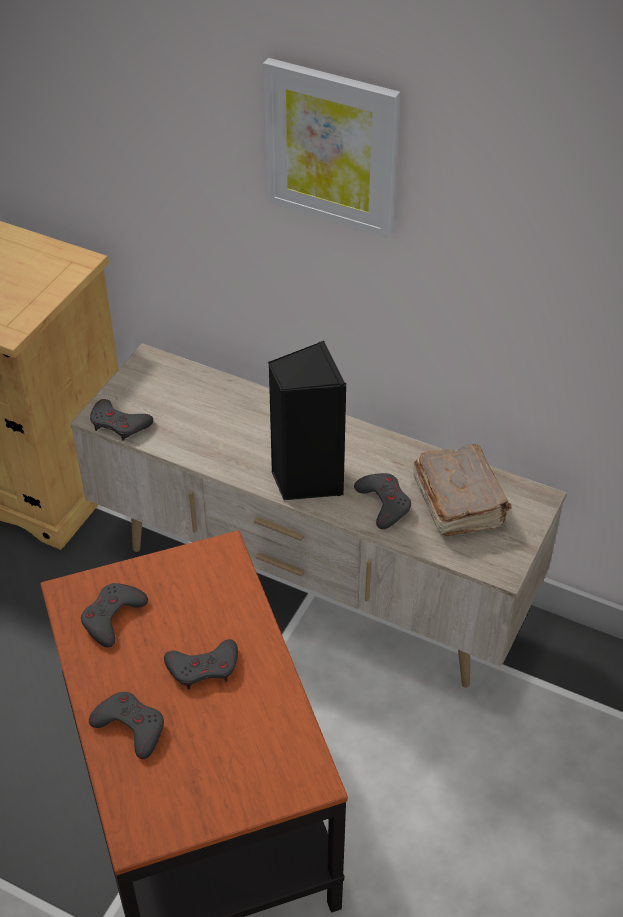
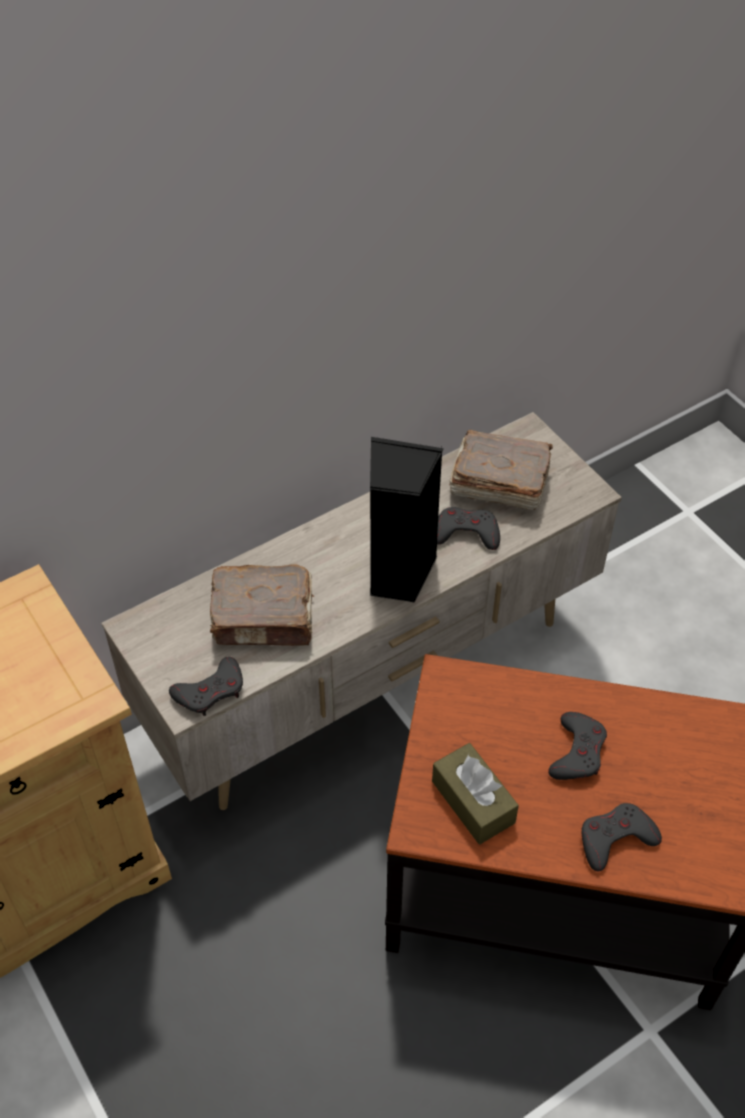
camera: 60 degrees left, 5 degrees up
grey game controller [81,583,148,648] -> brown tissue box [432,743,519,844]
picture [263,58,400,238] -> none
none -> brown book [210,564,315,646]

